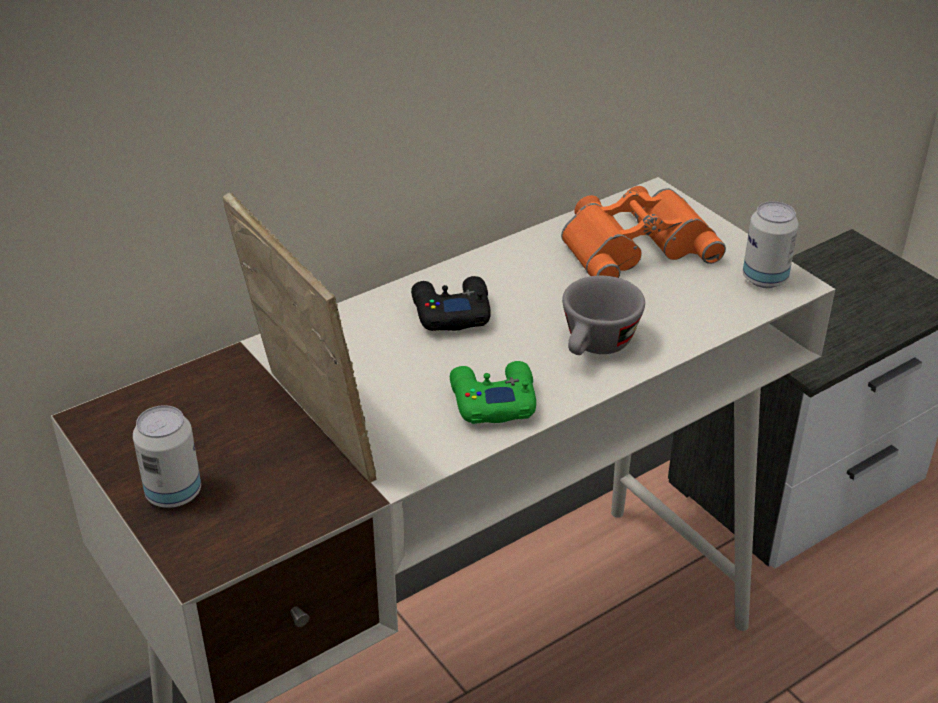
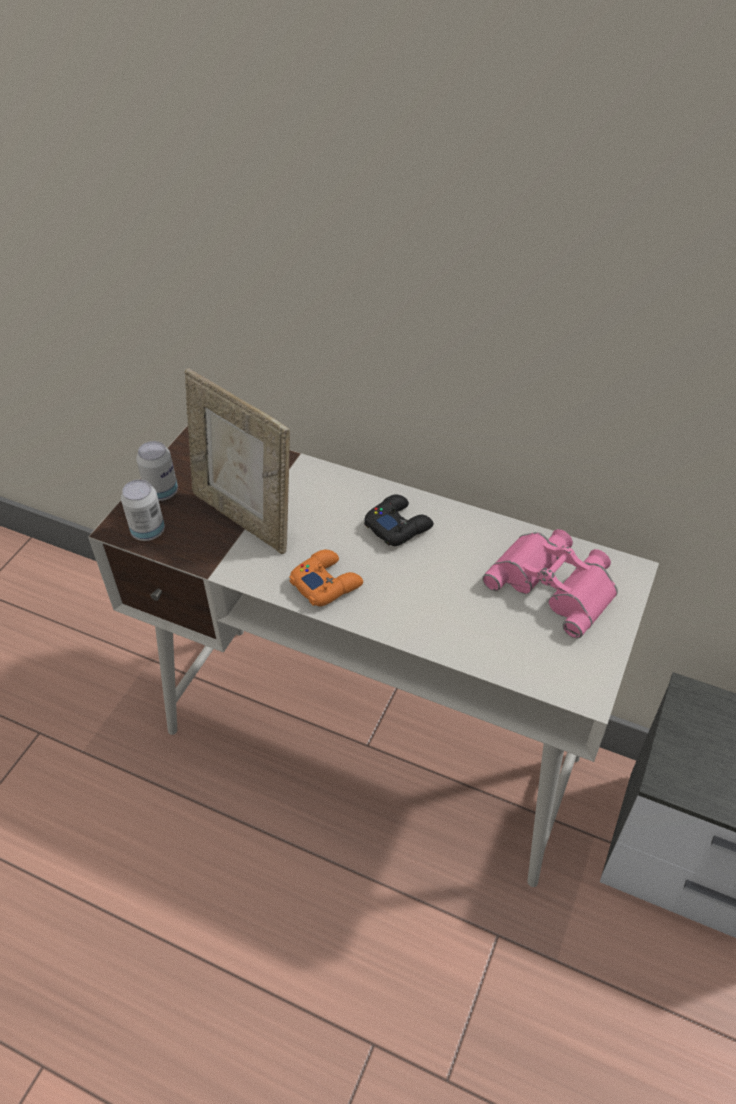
camera: 60 degrees right, 10 degrees up
picture frame [223,193,376,483] -> picture frame turned 105 degrees clockwise [185,368,290,554]
green game controller [450,361,536,424] -> orange game controller [289,550,363,606]
orange binoculars [561,186,726,278] -> pink binoculars [482,529,618,638]
grey cup [562,276,645,355] -> none
can [743,201,799,288] -> can moved to [121,480,165,541]

